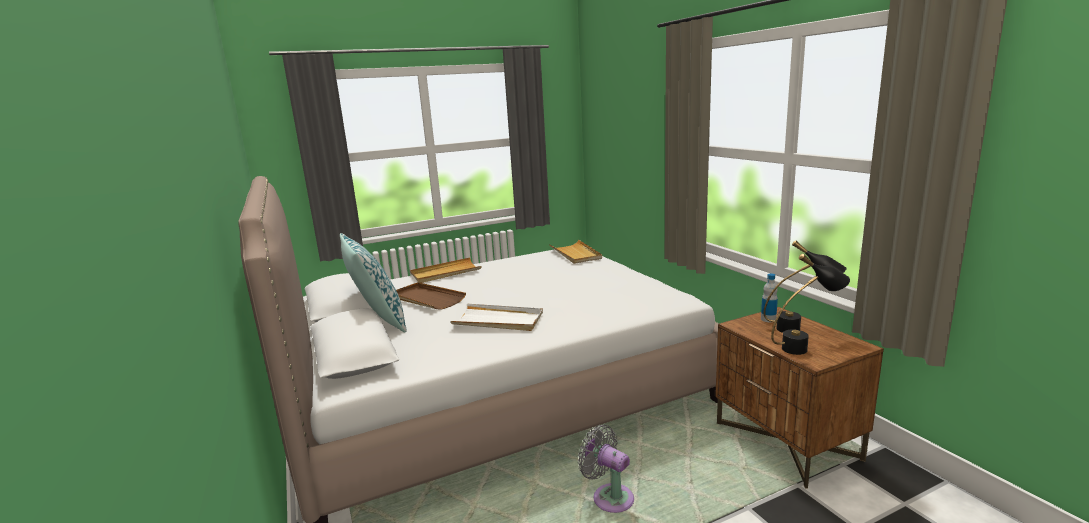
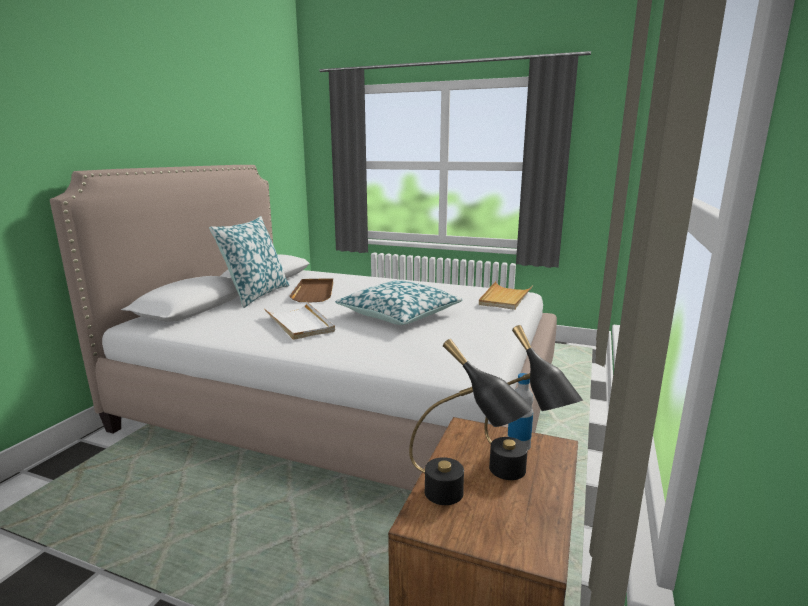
camera: 45 degrees right, 0 degrees up
beige tray [410,258,482,283] -> none
grey fan [578,425,634,513] -> none
none -> pillow [335,280,463,325]

